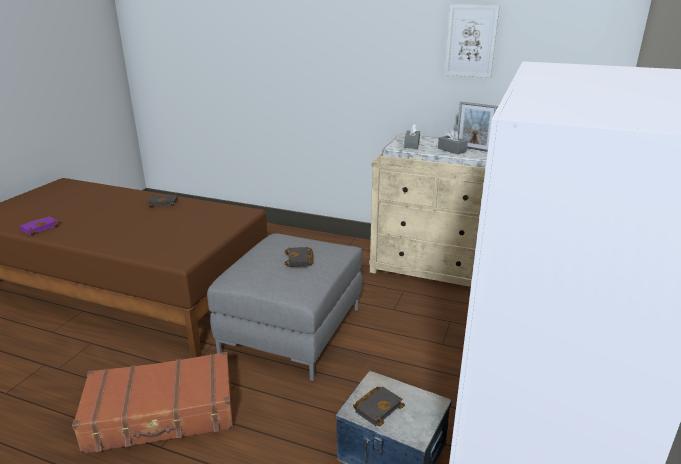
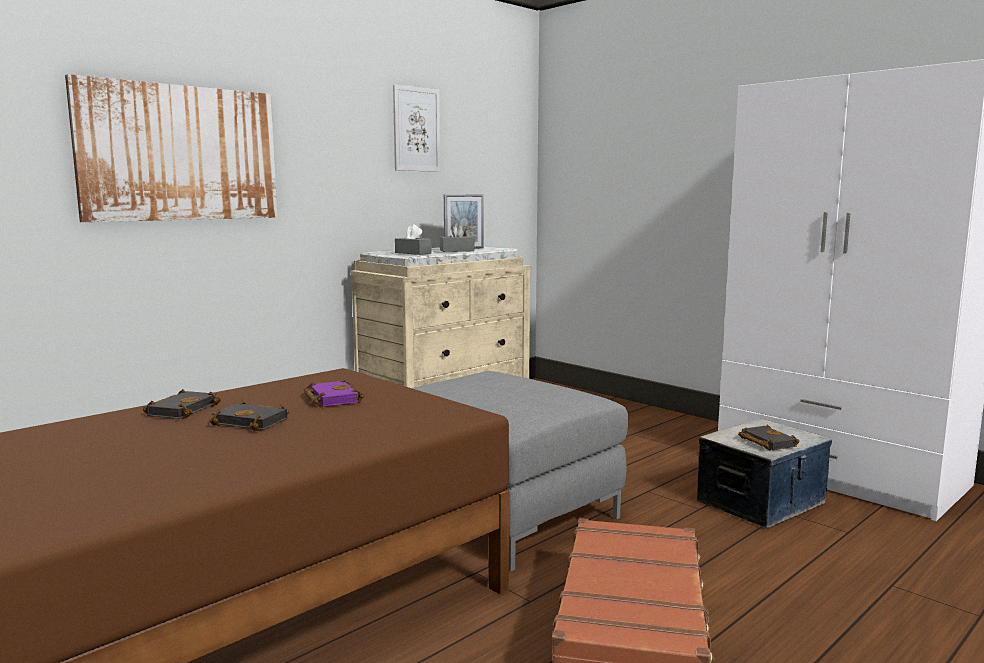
camera: 65 degrees left, 15 degrees down
purple book [20,216,59,235] -> purple book moved to [304,379,364,407]
black book [285,247,314,267] -> black book moved to [209,401,289,431]
none -> picture [65,74,277,222]

